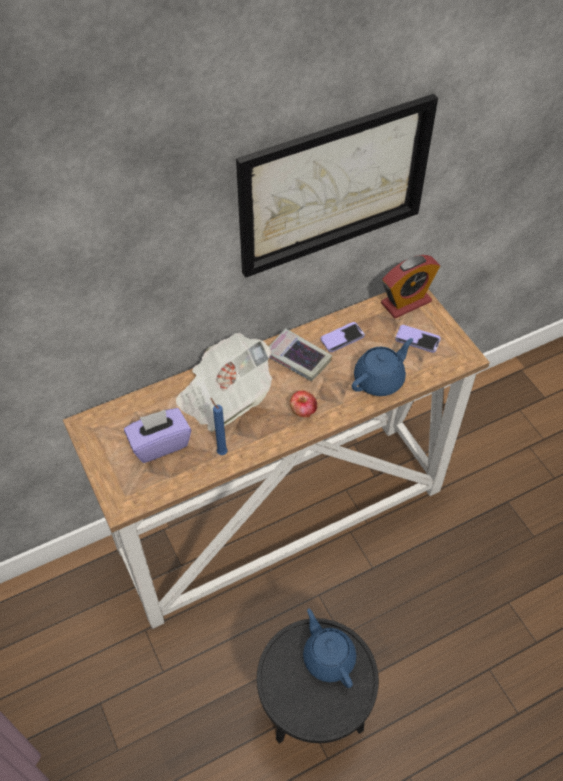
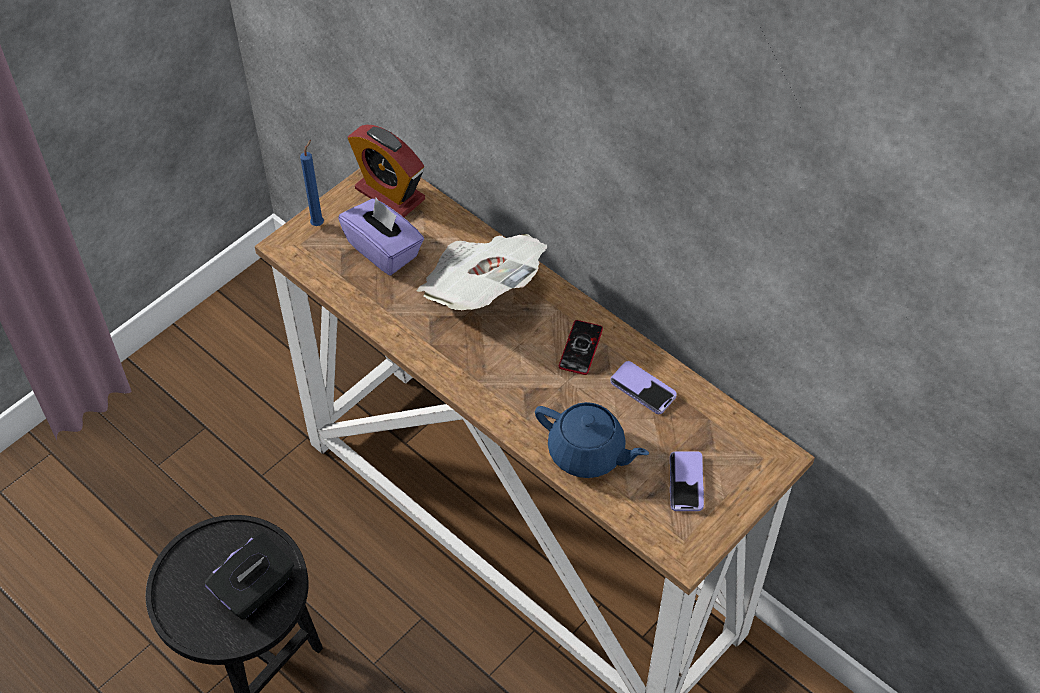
camera: 70 degrees right, 0 degrees up
blue candle [210,397,228,455] -> blue candle moved to [300,140,324,226]
picture [236,94,438,278] -> none
book [269,328,332,382] -> phone [559,320,603,375]
apple [290,390,317,418] -> none
blue teapot [303,609,356,688] -> black tissue box [204,532,294,620]
alarm clock [381,255,440,318] -> alarm clock moved to [348,125,425,217]

